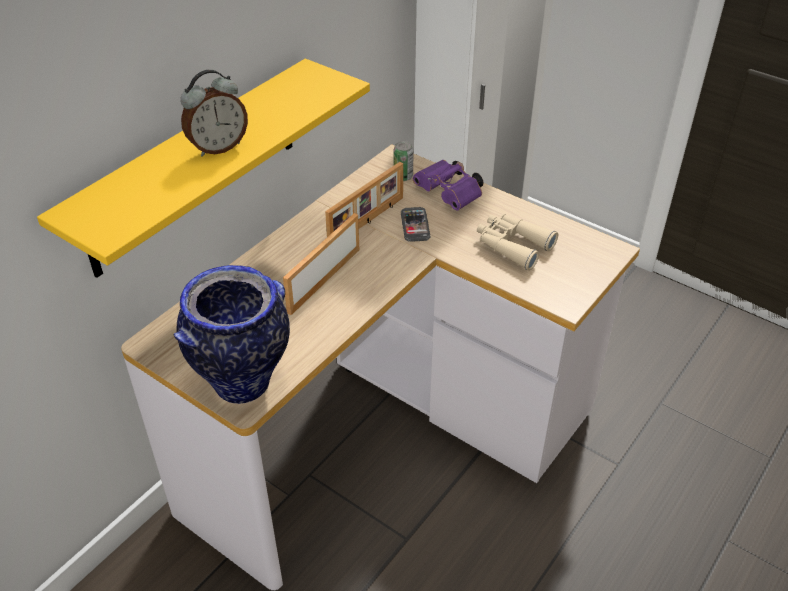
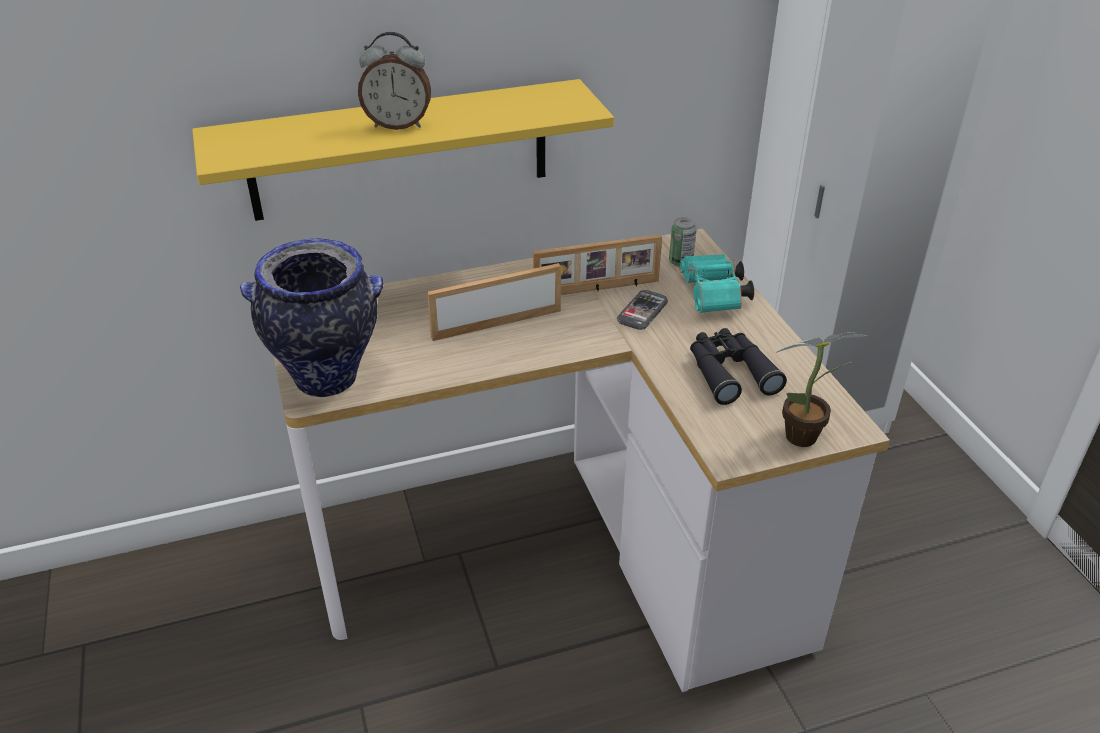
camera: 35 degrees right, 5 degrees down
purple binoculars [413,160,483,211] -> turquoise binoculars [679,254,754,313]
beige binoculars [477,214,558,271] -> black binoculars [690,328,787,405]
none -> potted plant [776,332,867,447]

